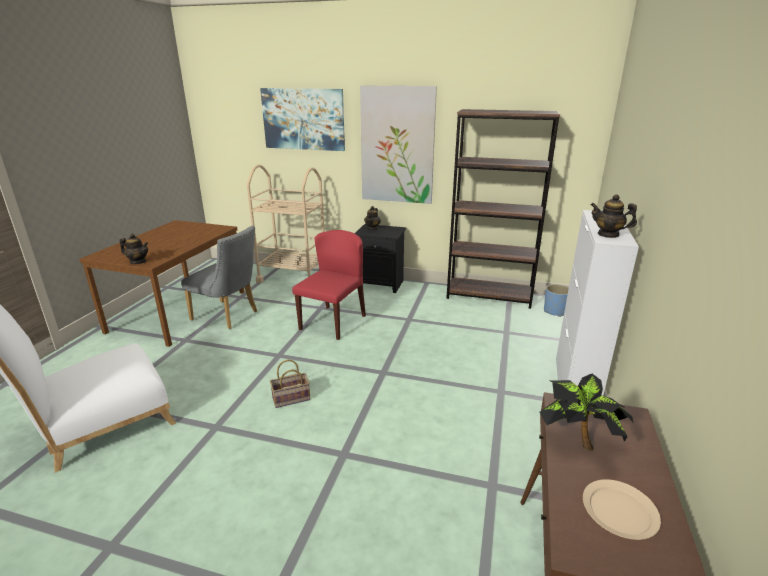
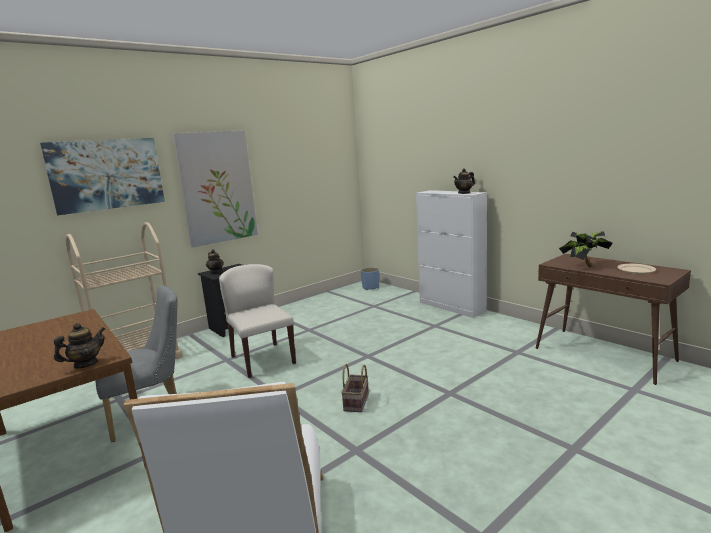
camera: 55 degrees left, 10 degrees down
red chair [292,230,366,340] -> beige chair [219,264,296,378]
brown bookcase [446,109,560,309] -> none

